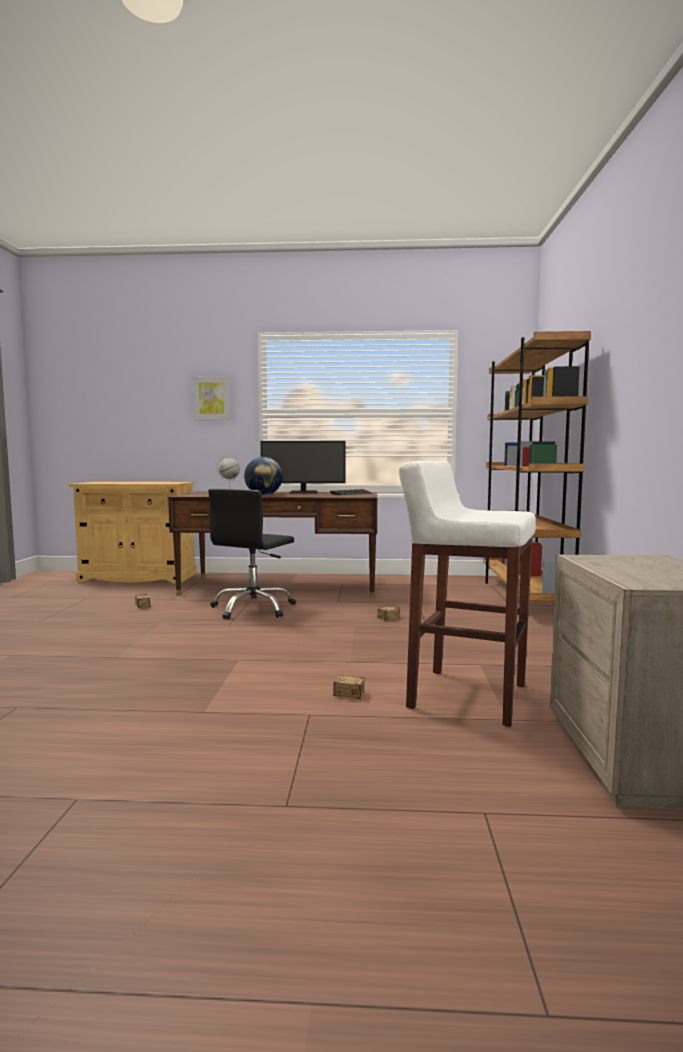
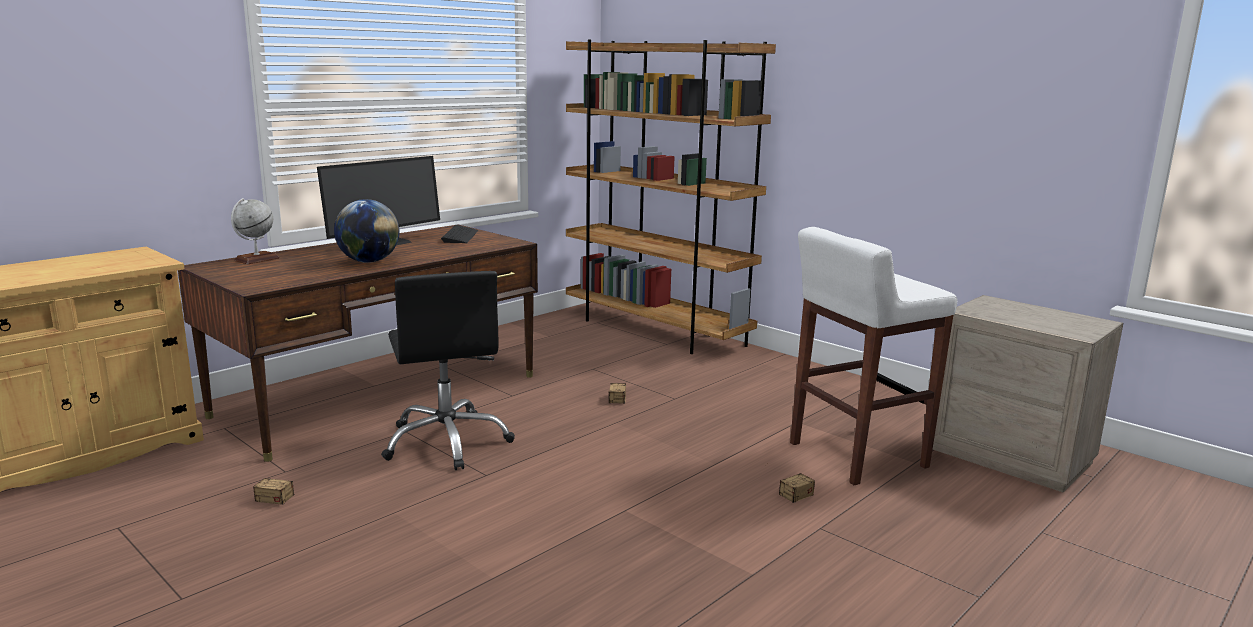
camera: 50 degrees left, 10 degrees up
picture [192,376,231,420] -> none

